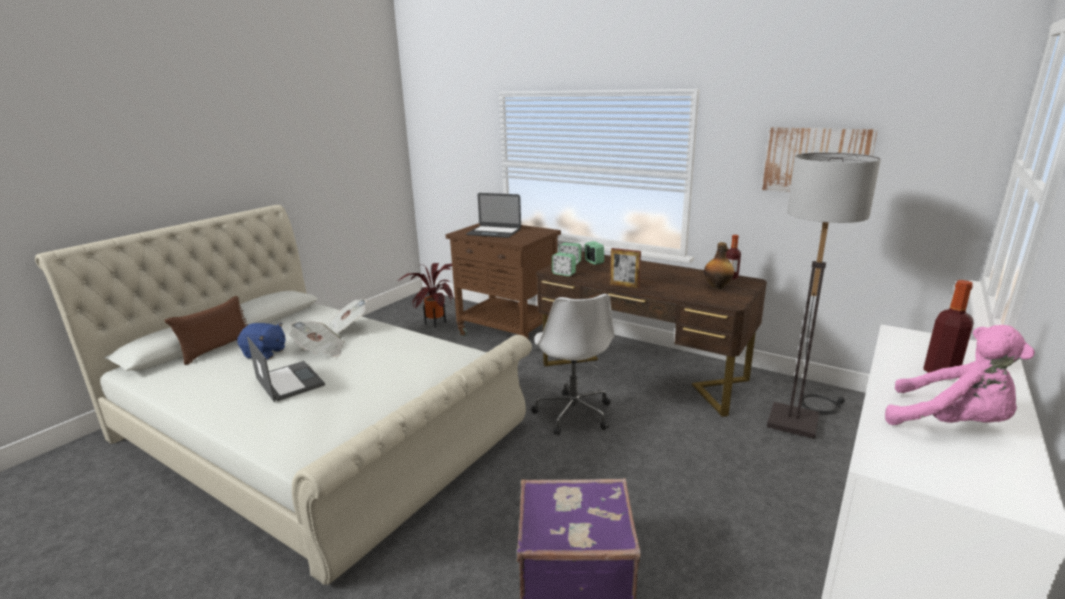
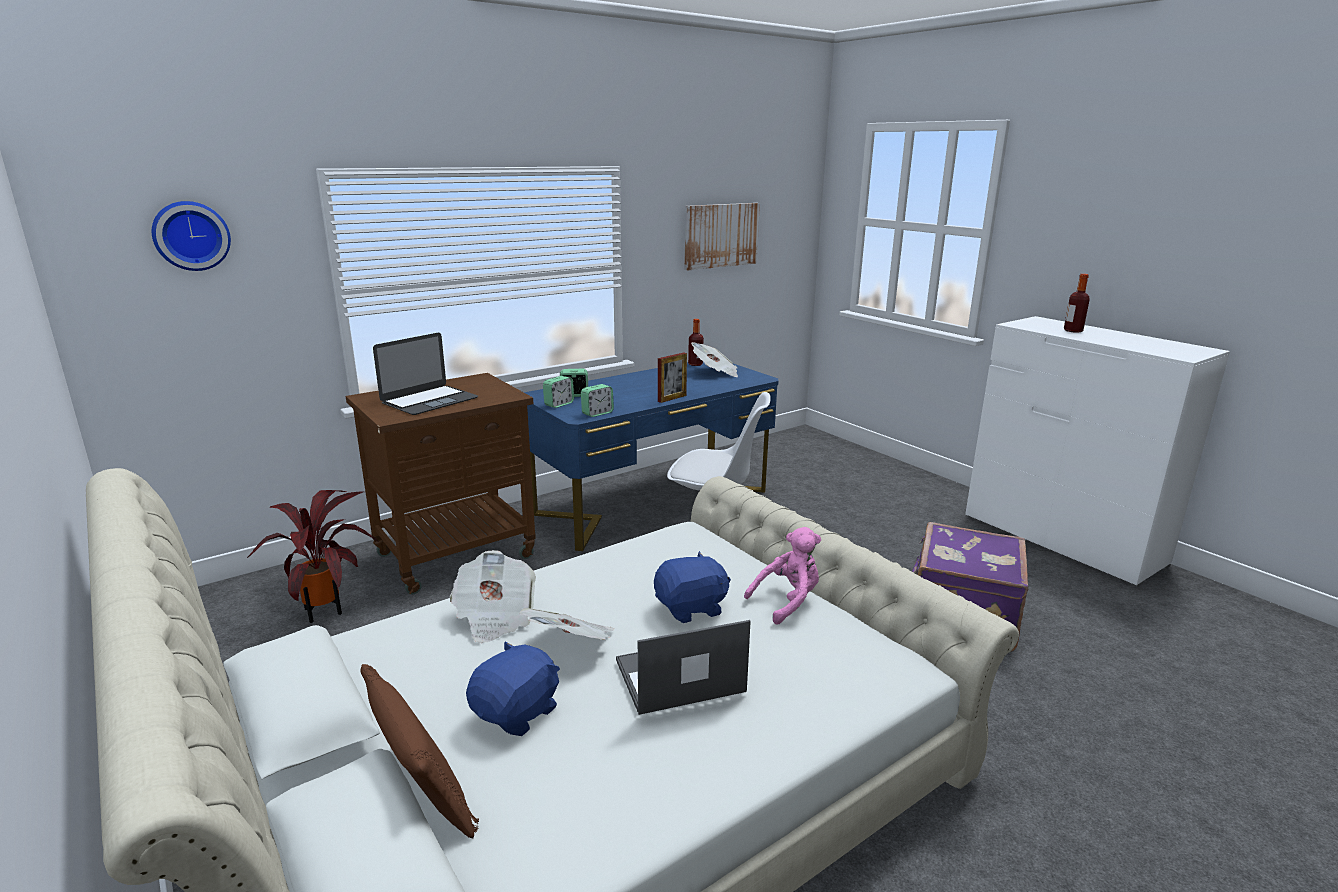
camera: 70 degrees left, 0 degrees up
brown desk [536,251,767,417] -> blue desk [524,362,779,551]
bottle [704,242,734,289] -> newspaper [691,342,738,377]
floor lamp [767,152,881,439] -> none
pink plush toy [885,325,1035,425] -> pink plush toy moved to [744,527,821,625]
none -> wall clock [152,201,231,271]
none -> blue plush toy [654,551,731,623]

